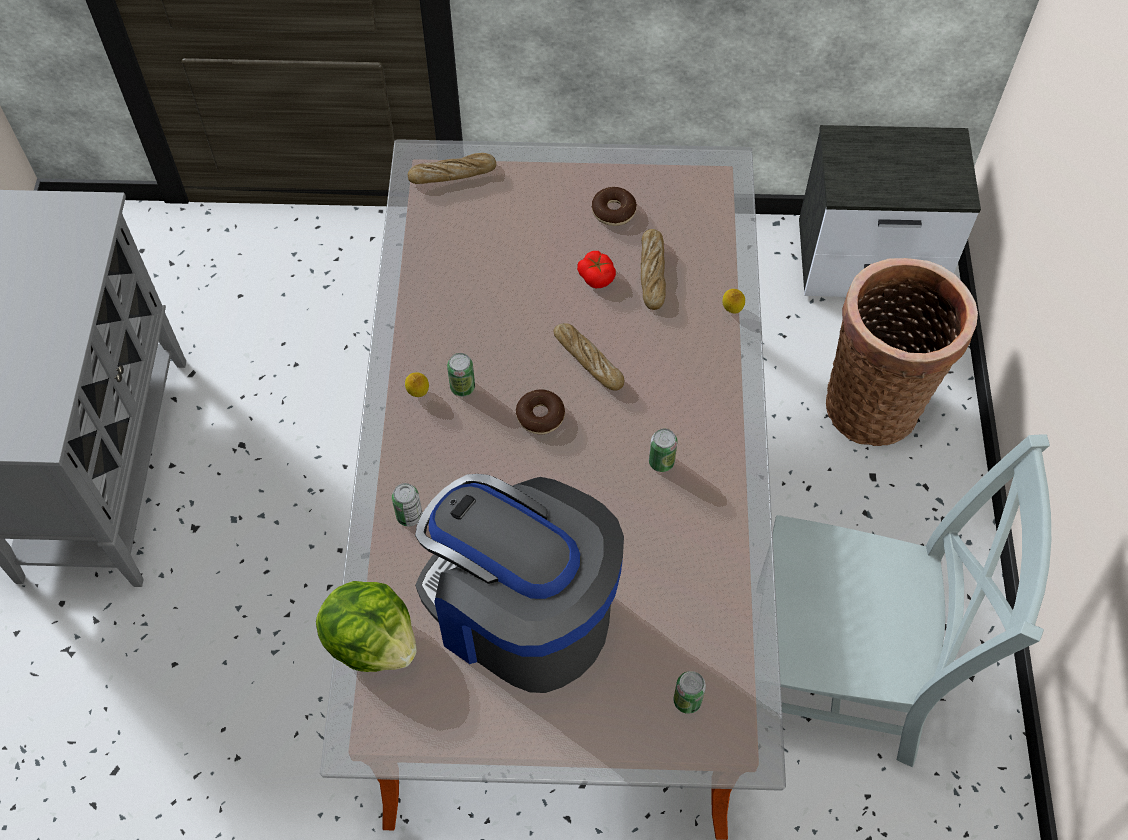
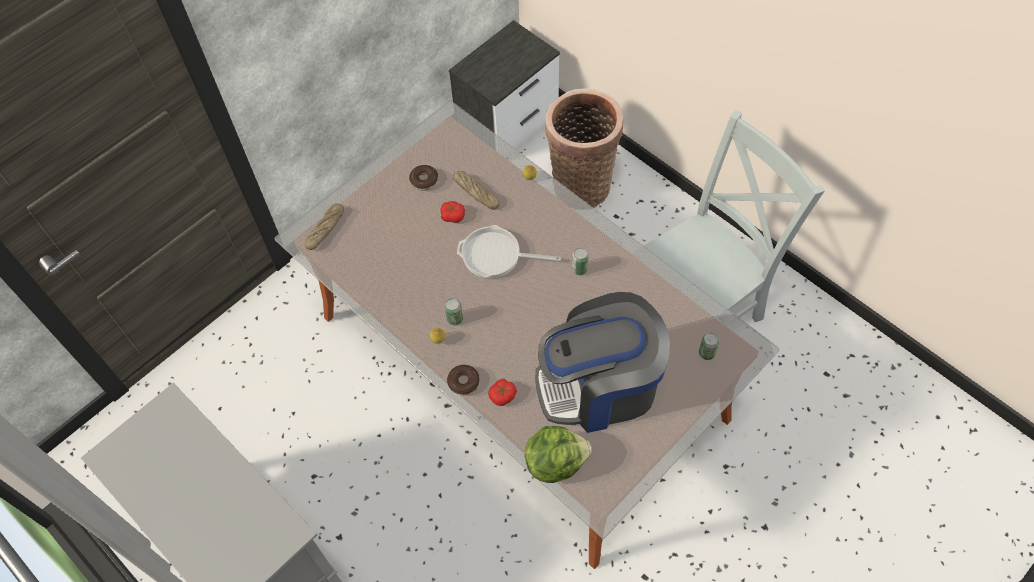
camera: 45 degrees left, 0 degrees up
can [392,483,422,526] -> tomato [488,379,517,406]
donut [516,390,565,434] -> donut moved to [447,365,480,395]
bread [554,323,624,391] -> frying pan [457,225,561,278]

